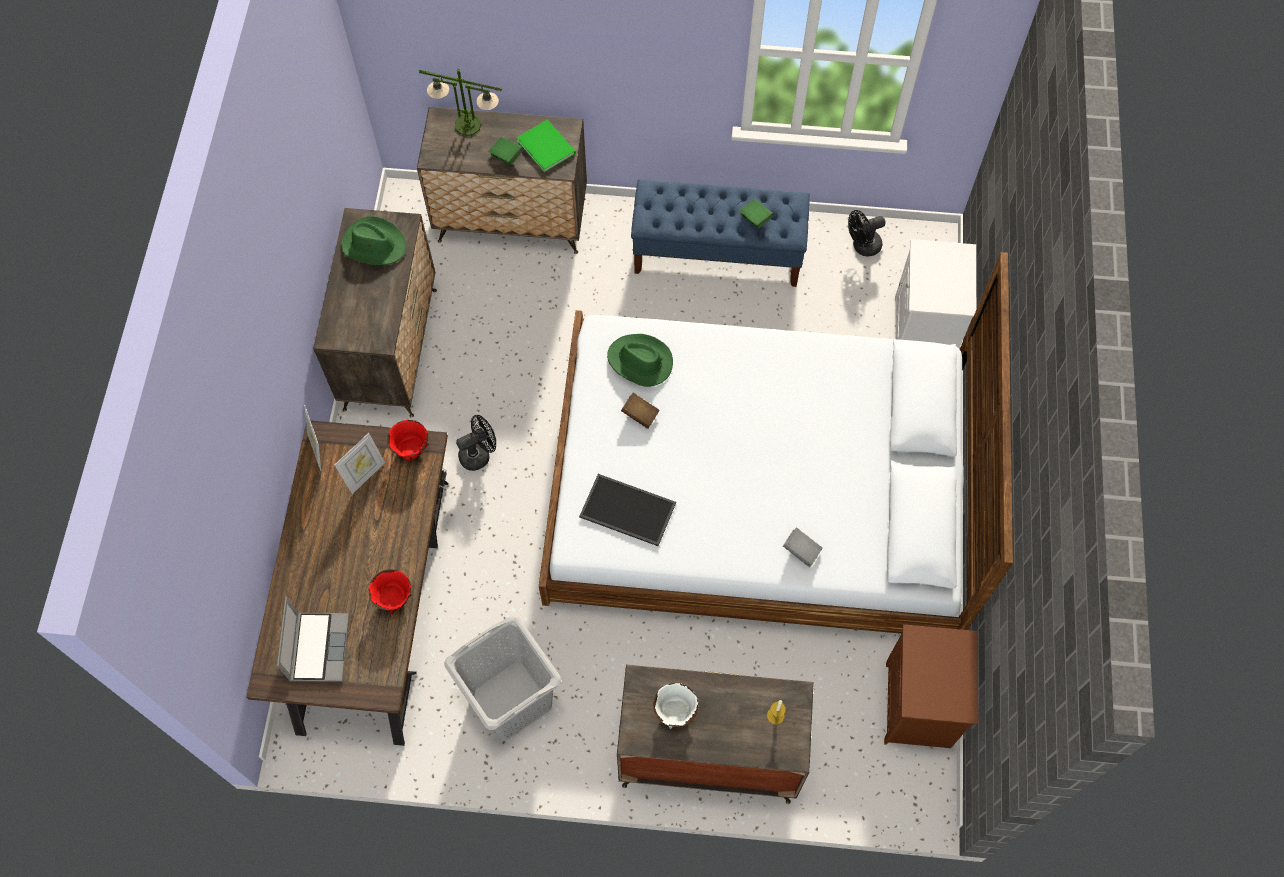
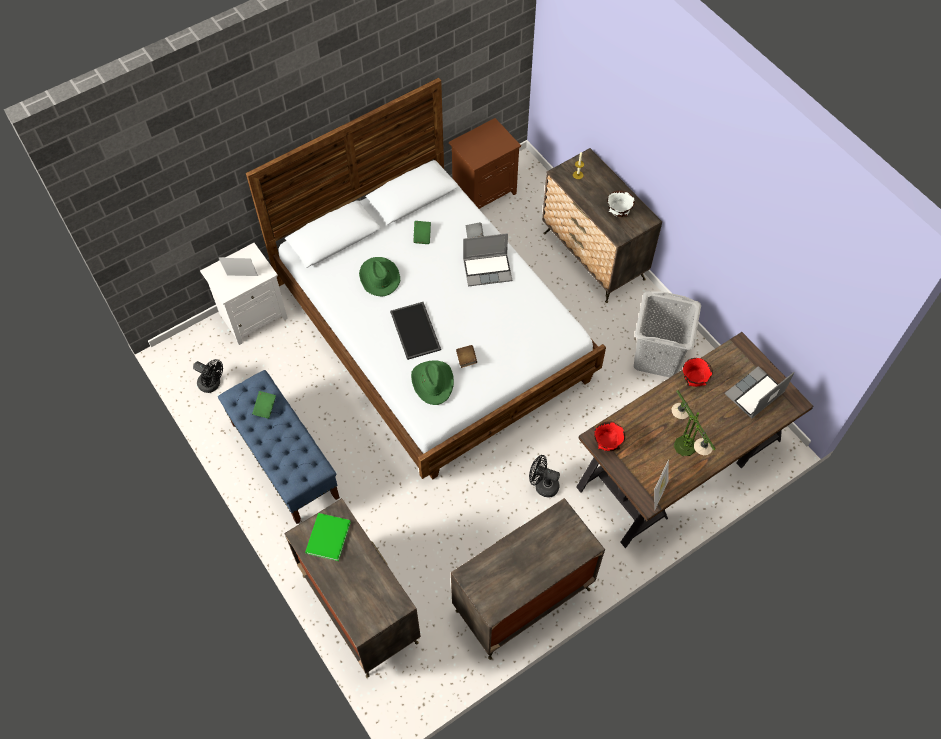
camera: 130 degrees left, 5 degrees down
picture frame [335,433,385,494] -> picture frame moved to [218,257,258,276]
green hat [341,216,407,265] -> green hat moved to [359,257,400,296]
table lamp [419,69,502,136] -> table lamp moved to [672,390,716,456]
green book [488,137,524,165] -> green book moved to [413,221,431,244]
tray [579,474,676,546] -> tray moved to [390,302,441,360]
none -> laptop [463,233,513,287]

